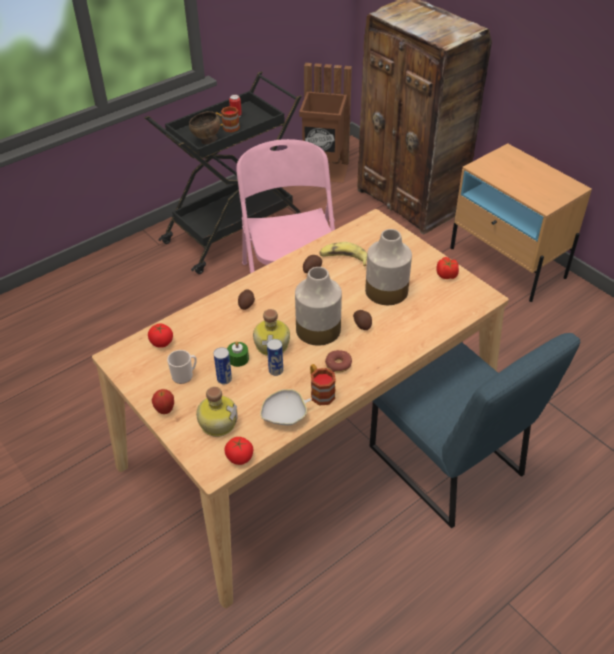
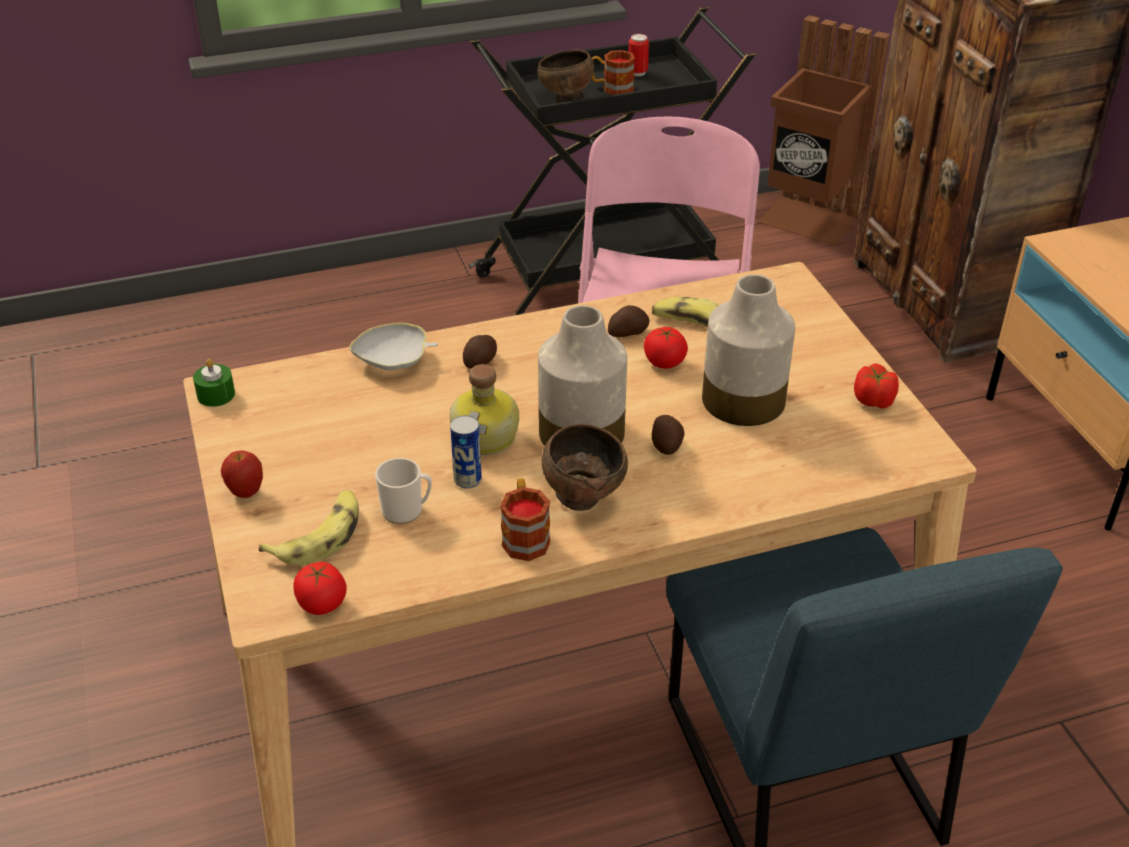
camera: 20 degrees right, 5 degrees down
tomato [148,323,173,348] -> tomato moved to [644,327,688,369]
mug [167,350,197,384] -> mug moved to [375,458,432,524]
bottle [196,387,238,437] -> banana [259,490,359,565]
can [214,347,232,384] -> none
green candle [227,341,249,367] -> green candle moved to [193,359,235,407]
white bowl [260,389,311,425] -> white bowl moved to [349,323,438,370]
donut [325,350,352,373] -> brown bowl [542,424,628,511]

